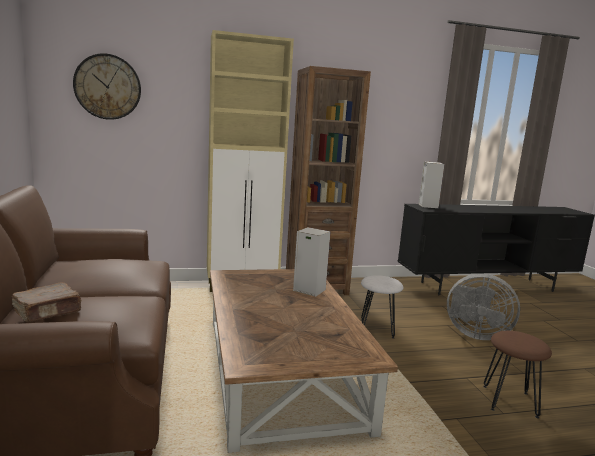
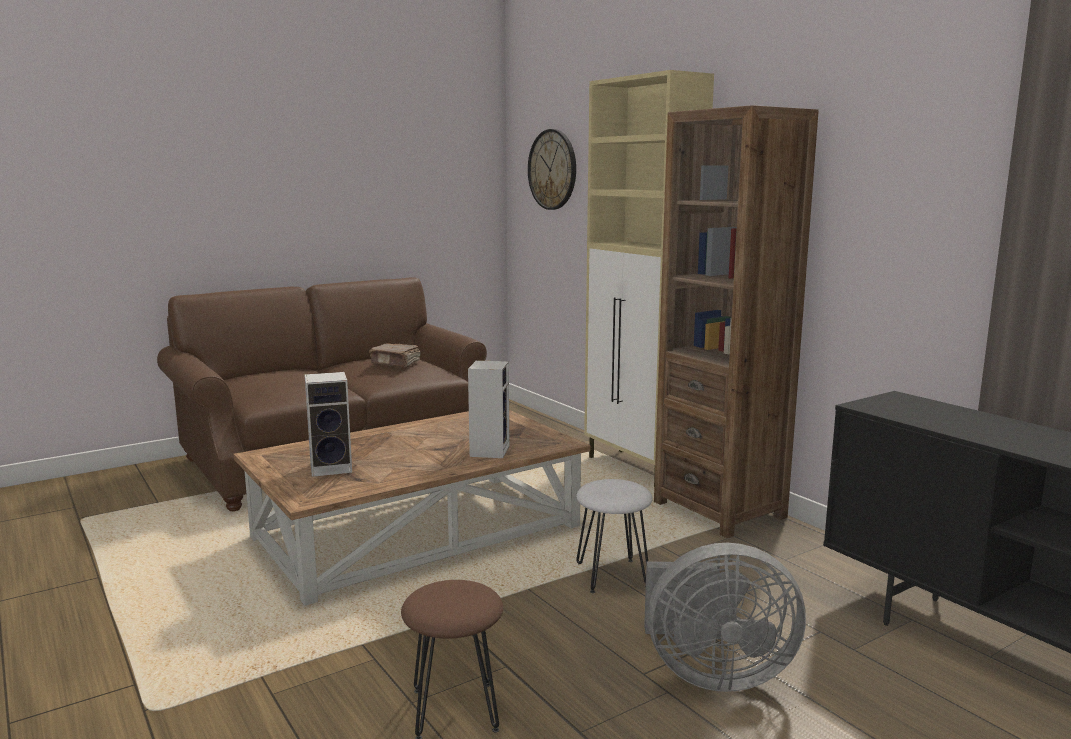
camera: 70 degrees right, 0 degrees up
brown book [12,283,82,322] -> brown book moved to [369,343,421,368]
speaker [418,161,445,208] -> speaker moved to [305,372,352,477]
grey fan [447,273,520,340] -> grey fan turned 90 degrees counterclockwise [644,543,806,692]

